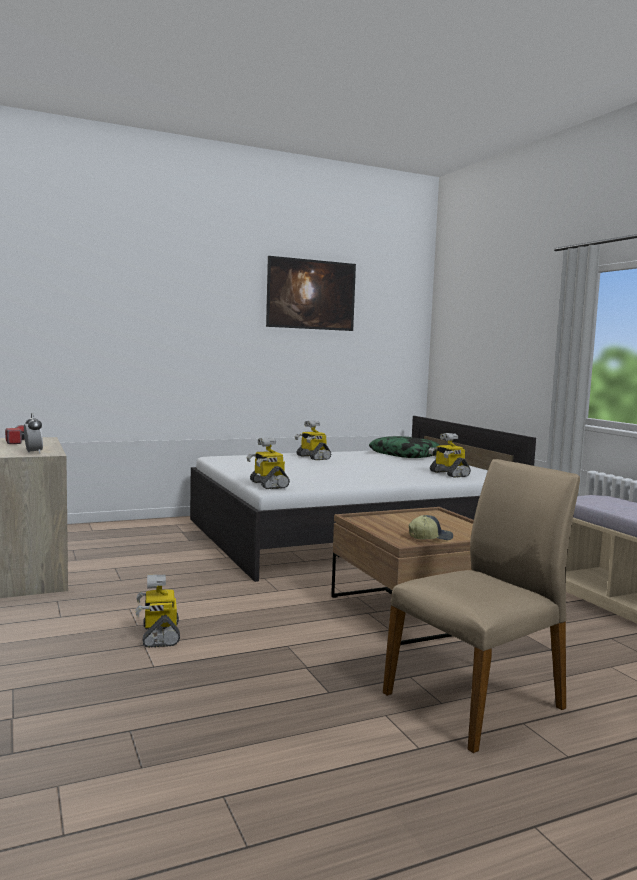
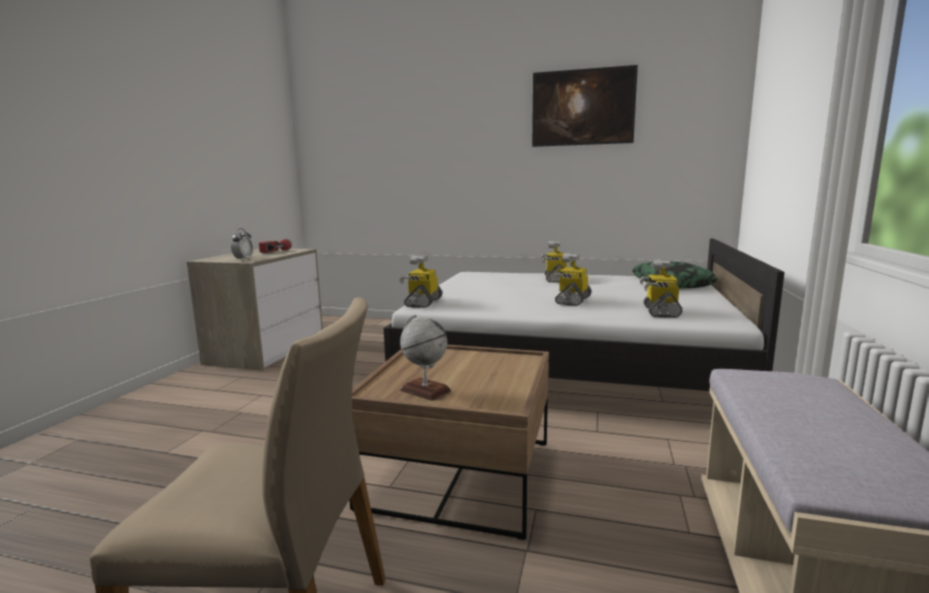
camera: 40 degrees right, 5 degrees up
toy robot [135,574,180,648] -> toy robot moved to [551,253,592,306]
cap [408,515,453,540] -> globe [400,315,451,401]

